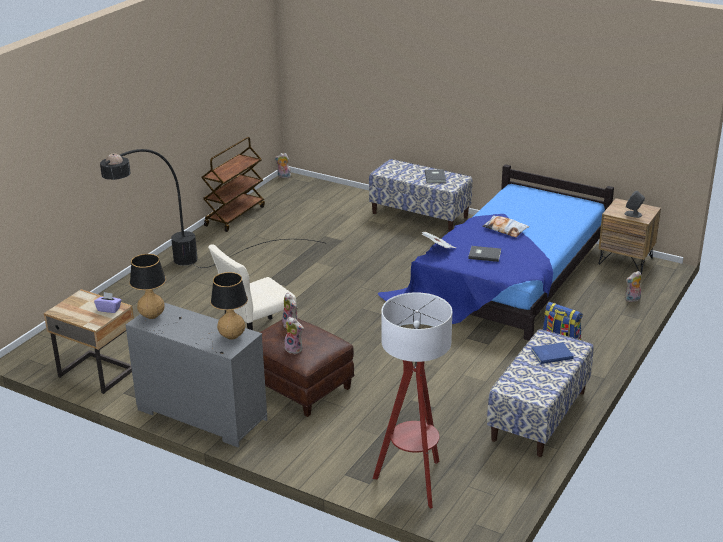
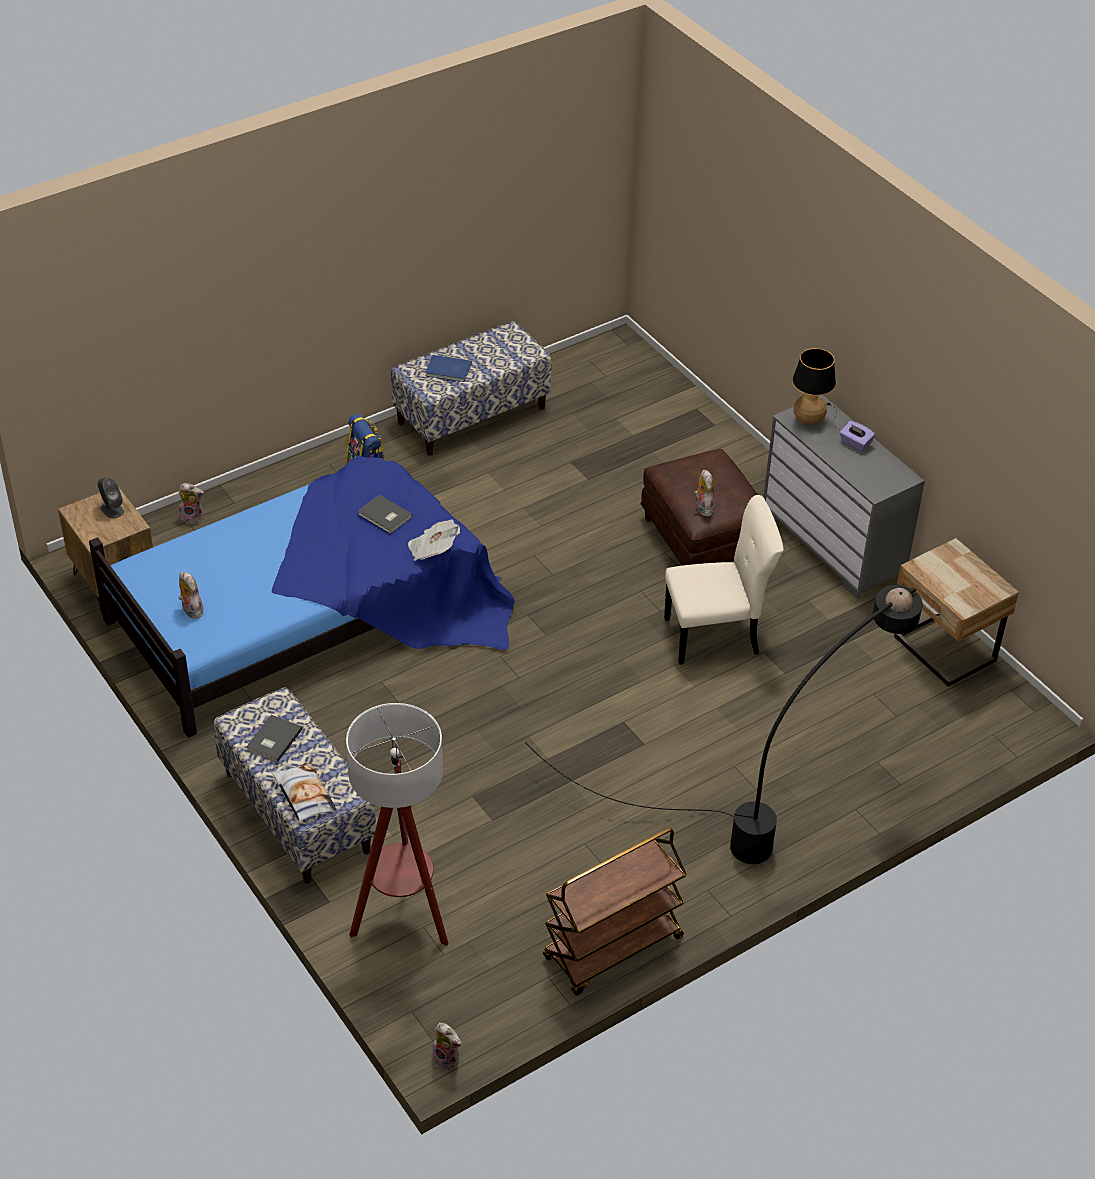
camera: 155 degrees left, 15 degrees up
purple tissue box [94,292,121,313] -> purple tissue box moved to [840,421,875,452]
table lamp [129,254,182,334] -> none
plush toy [285,317,304,354] -> plush toy moved to [178,572,203,619]
floor lamp [373,292,452,509] -> floor lamp moved to [346,703,449,946]
pillow [482,215,529,237] -> pillow moved to [272,763,337,822]

